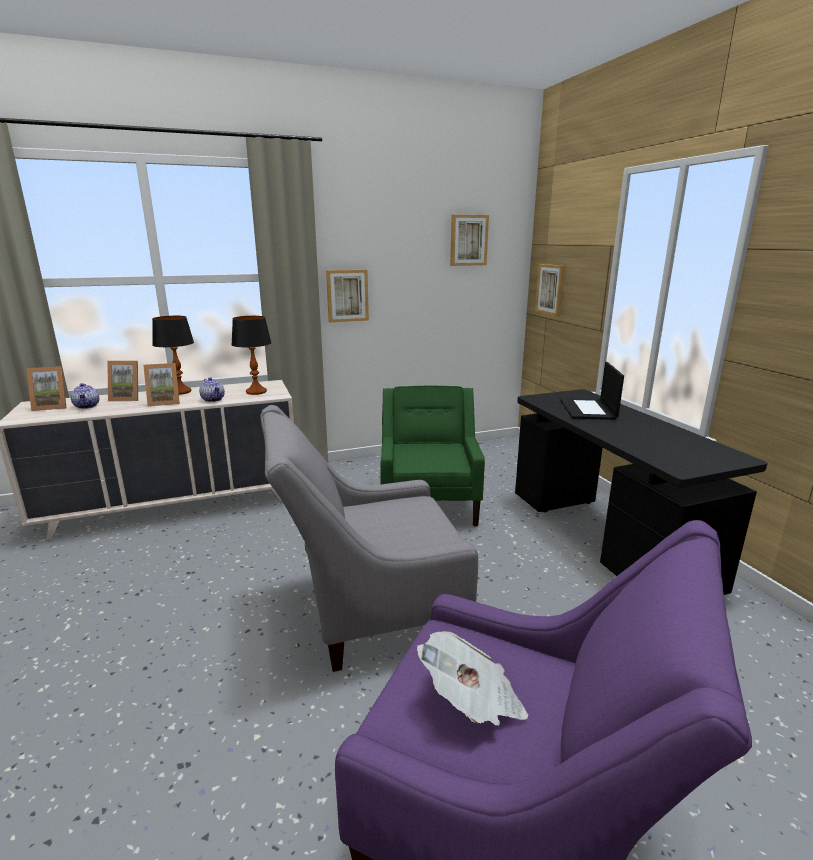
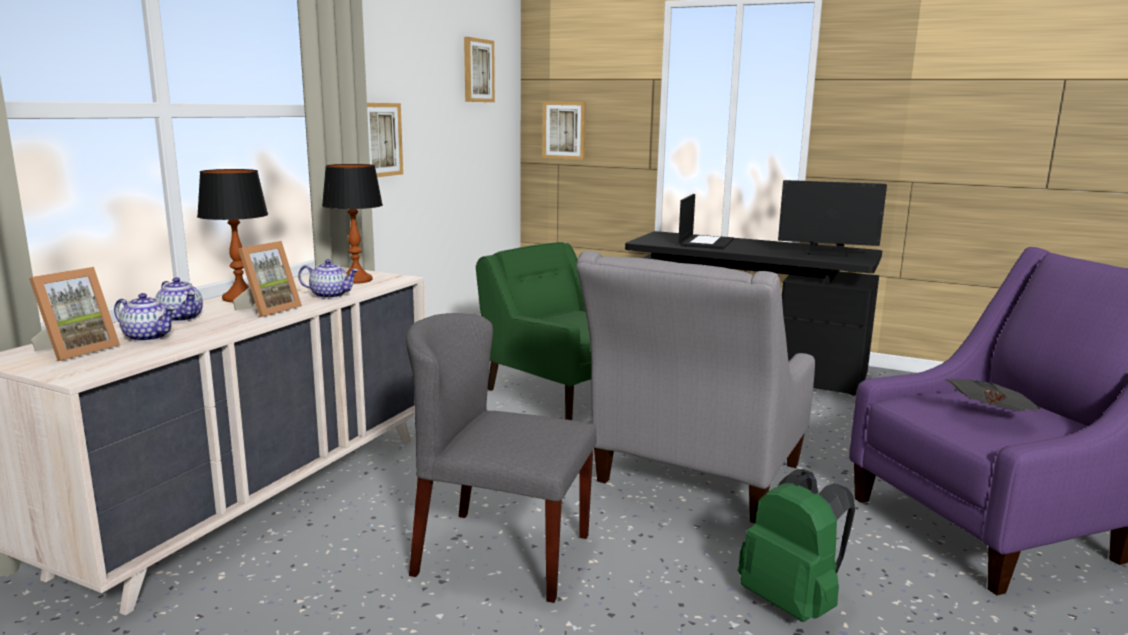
camera: 45 degrees left, 5 degrees down
picture frame [107,361,138,401] -> teapot [156,277,203,322]
laptop [560,362,624,420] -> laptop turned 120 degrees counterclockwise [678,194,734,249]
none -> grey chair [406,313,597,603]
none -> green backpack [738,469,855,622]
none -> monitor [778,180,887,257]

